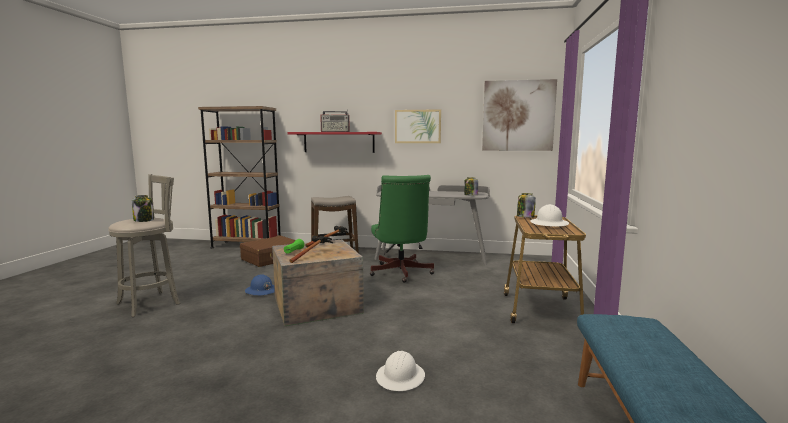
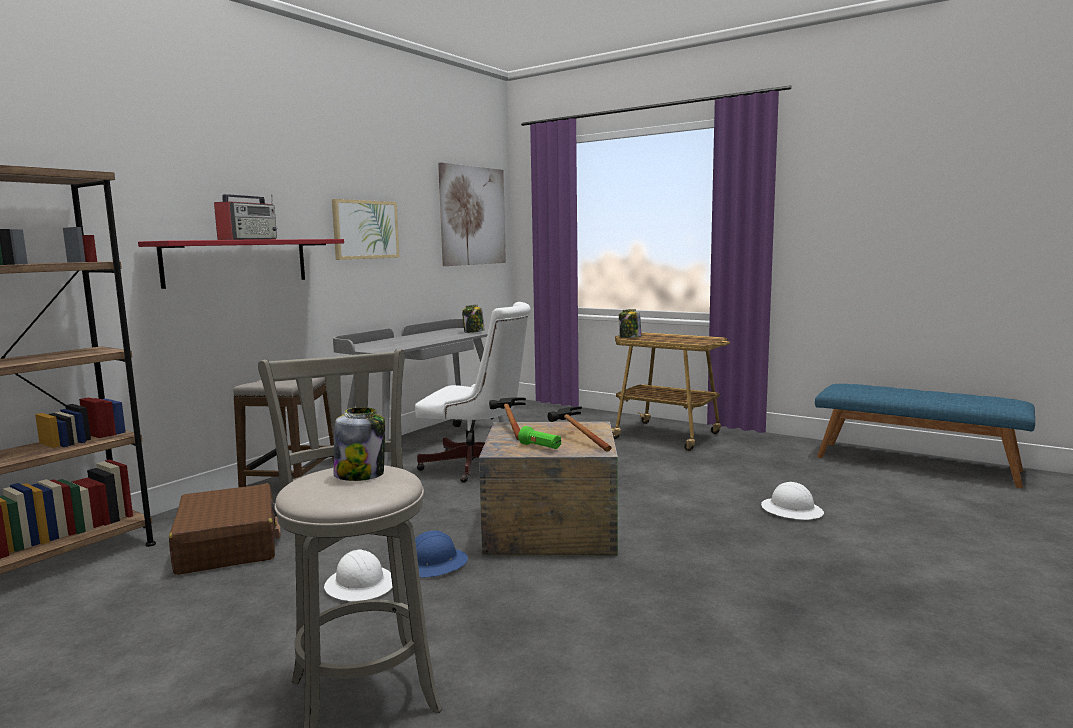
camera: 65 degrees left, 0 degrees up
green office chair [370,175,434,283] -> white office chair [415,302,531,483]
white hard hat [530,204,569,227] -> white hard hat moved to [324,549,393,601]

